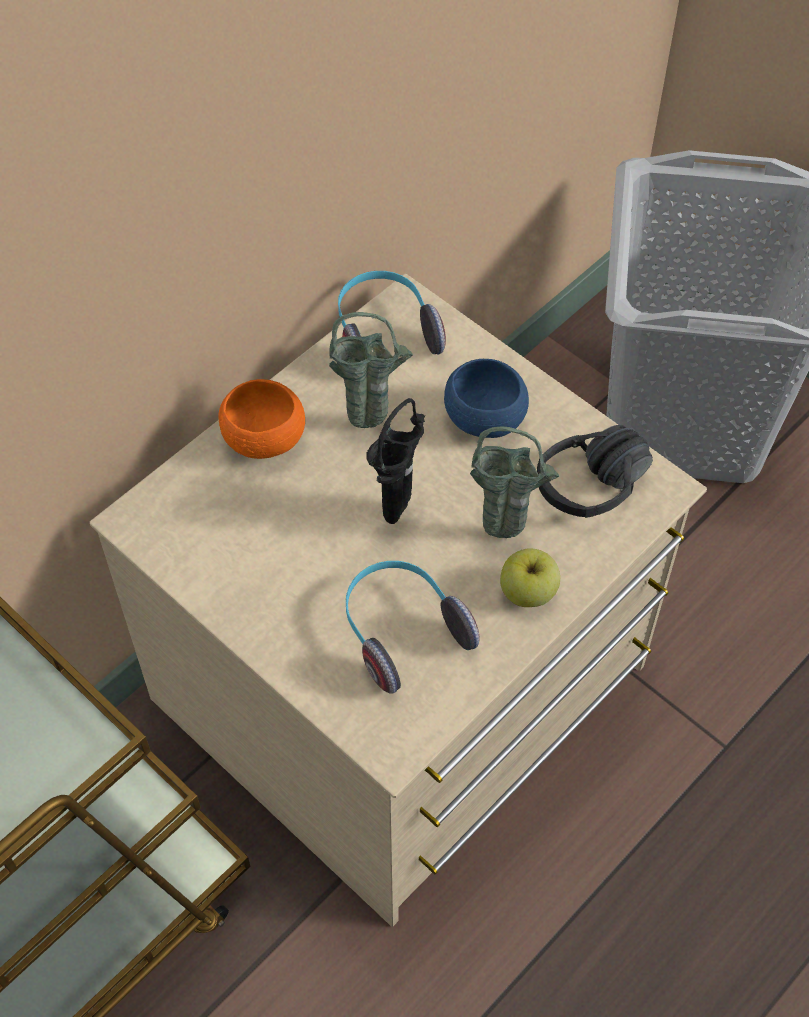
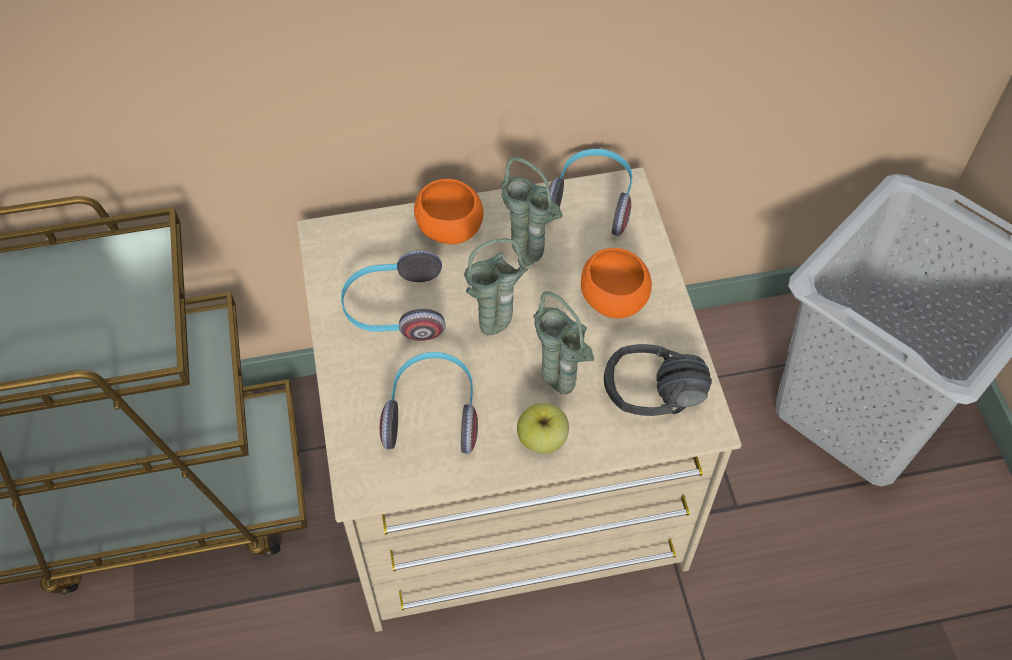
camera: 35 degrees right, 0 degrees up
black vase [366,398,425,524] -> green vase [464,238,534,336]
blue bowl [444,359,529,438] -> orange bowl [581,248,652,318]
none -> headphones [341,250,445,341]

